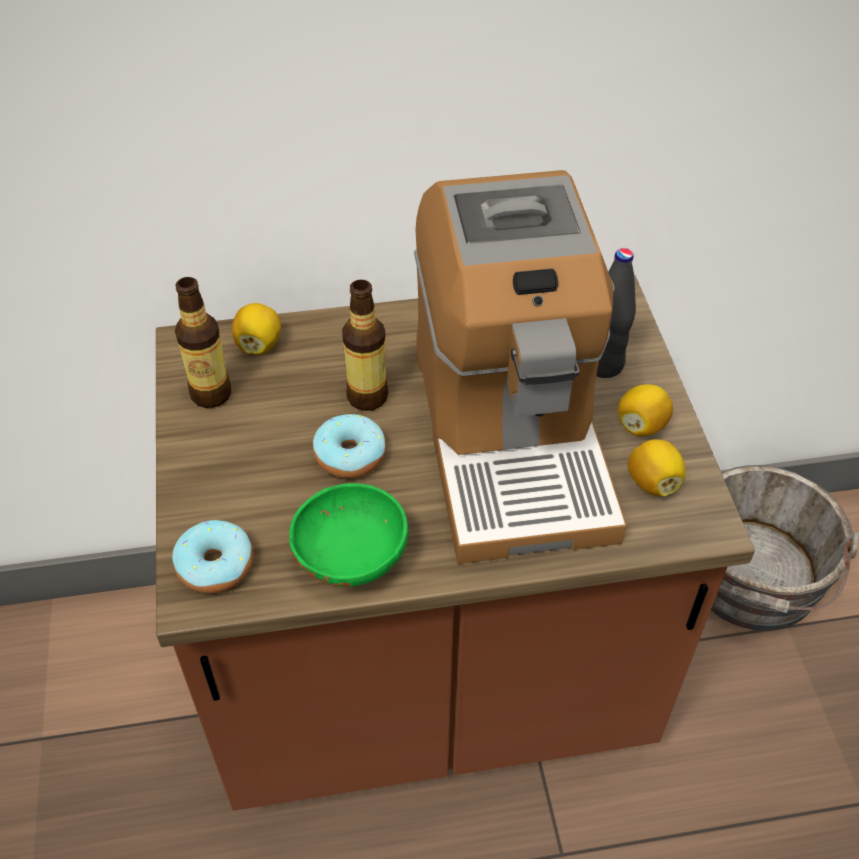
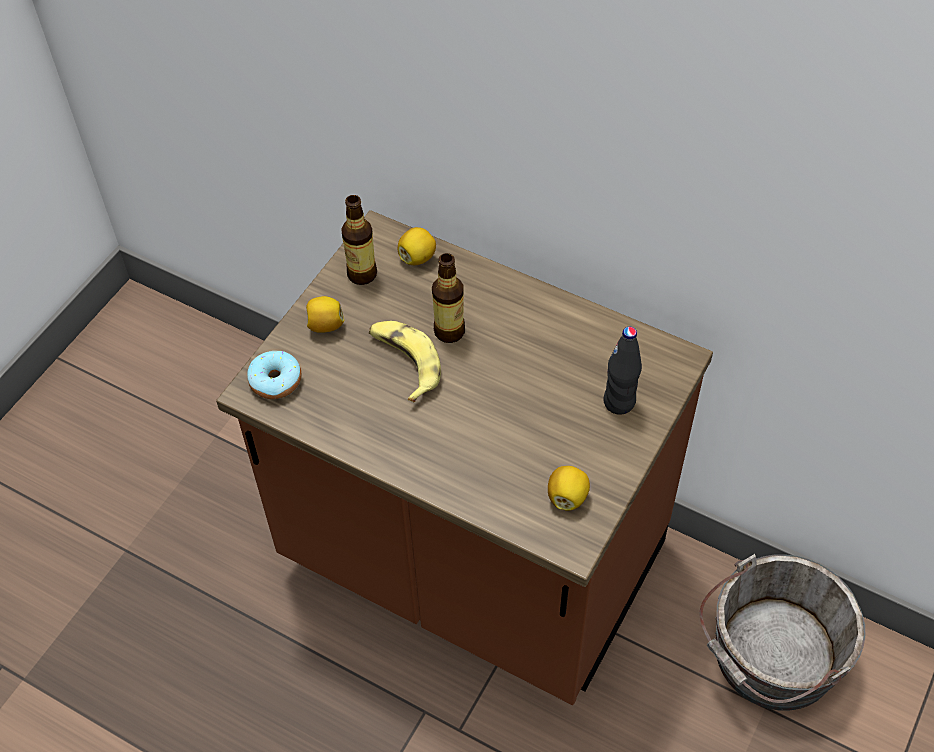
camera: 40 degrees right, 5 degrees up
green bowl [289,483,408,587] -> none
donut [313,414,386,478] -> banana [369,321,441,402]
coffee machine [414,170,627,564] -> none
lemon [618,384,673,436] -> lemon moved to [306,296,344,333]

